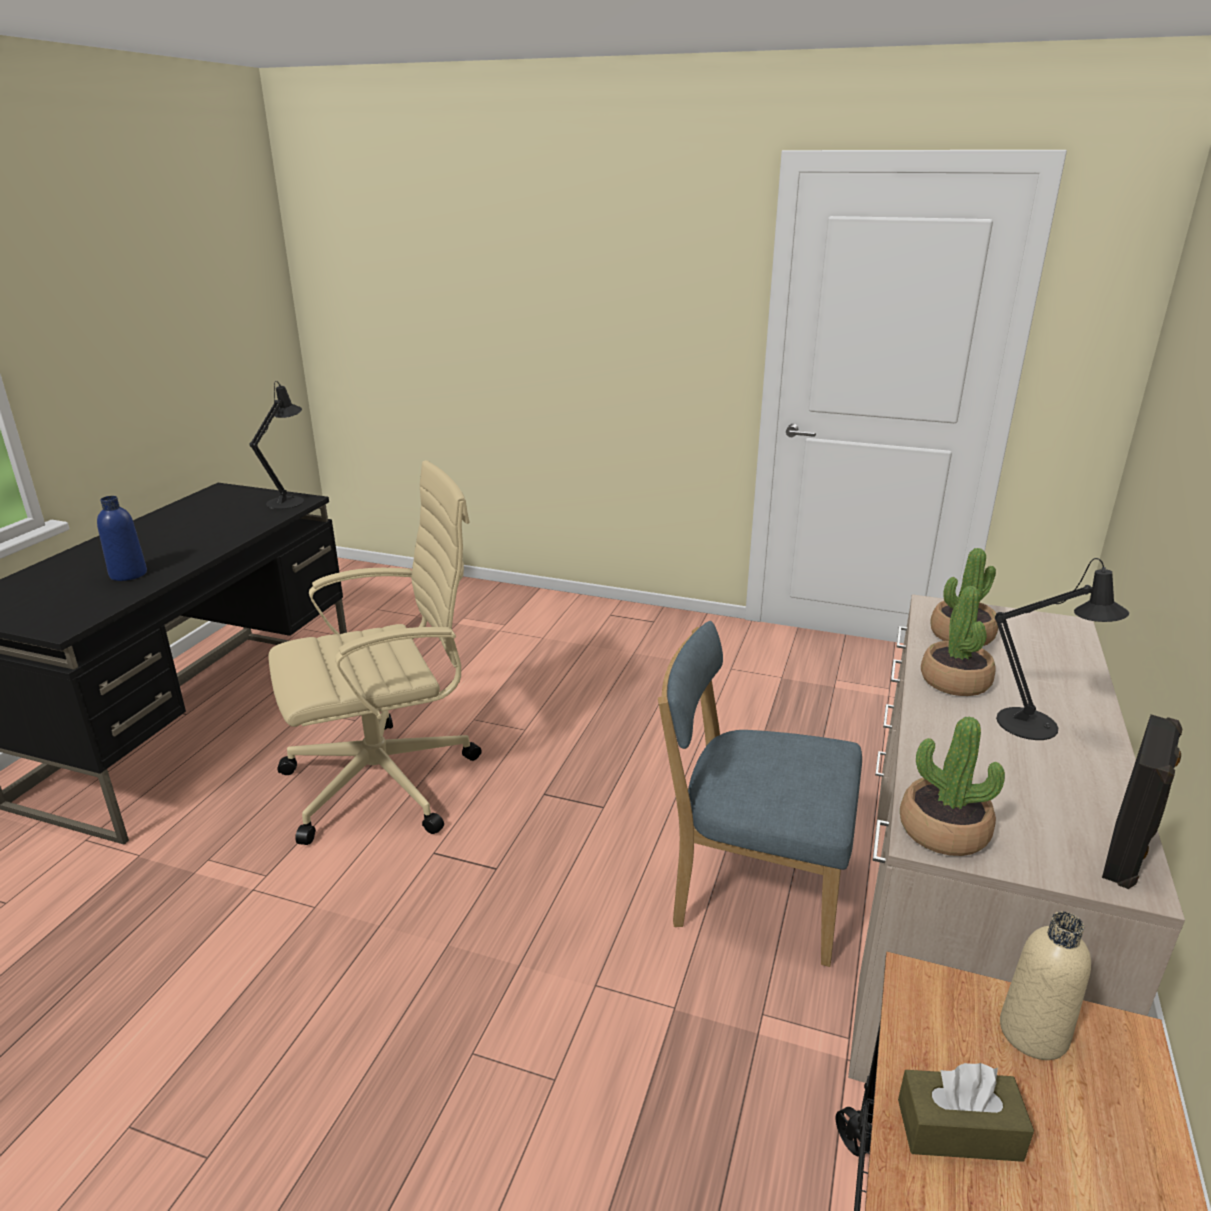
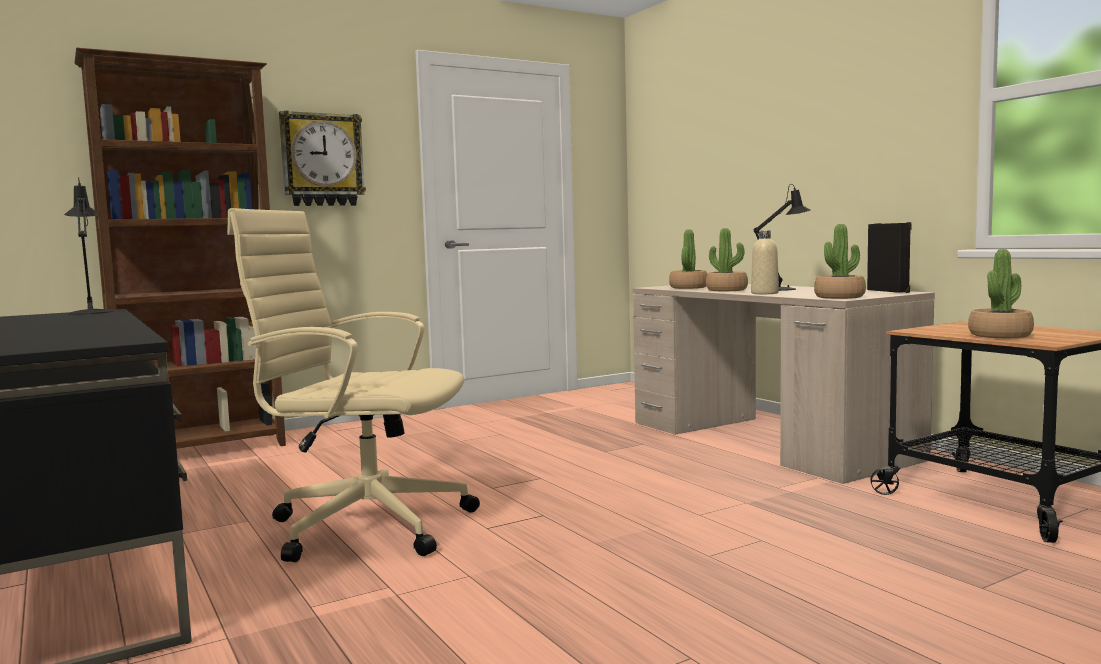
camera: 50 degrees left, 20 degrees down
blue bottle [97,496,147,581] -> none
beige office chair [268,460,482,845] -> beige office chair turned 90 degrees counterclockwise [227,208,480,562]
blue chair [658,621,862,967] -> none
brown tissue box [898,1063,1034,1162] -> potted plant [968,249,1034,338]
beige bottle [1000,911,1091,1060] -> beige bottle moved to [751,230,779,294]
none -> brown bookcase [74,48,286,449]
none -> wall clock [279,110,366,206]

